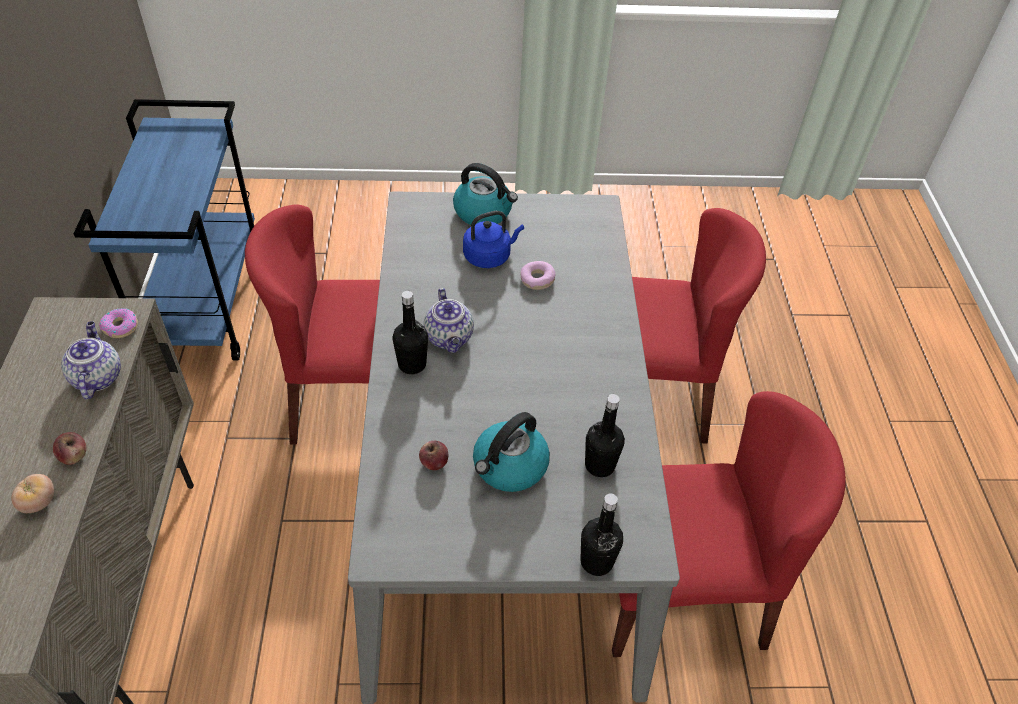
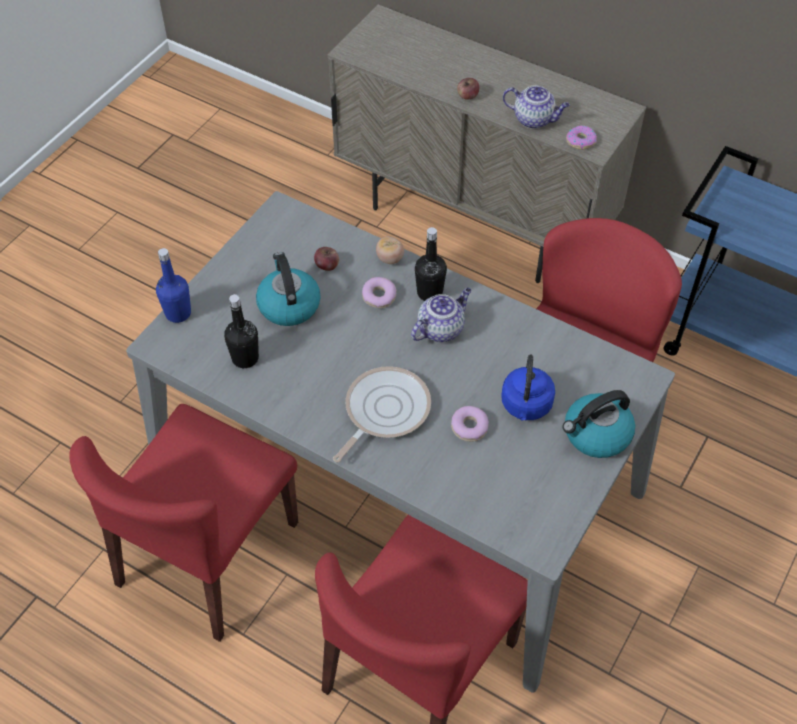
camera: 125 degrees right, 5 degrees up
tomato [11,474,54,513] -> tomato moved to [376,236,404,264]
teapot [424,288,474,353] -> teapot turned 120 degrees clockwise [411,288,471,342]
black bottle [580,493,623,576] -> blue bottle [156,248,191,323]
none -> frying pan [333,366,431,463]
none -> donut [362,277,397,308]

